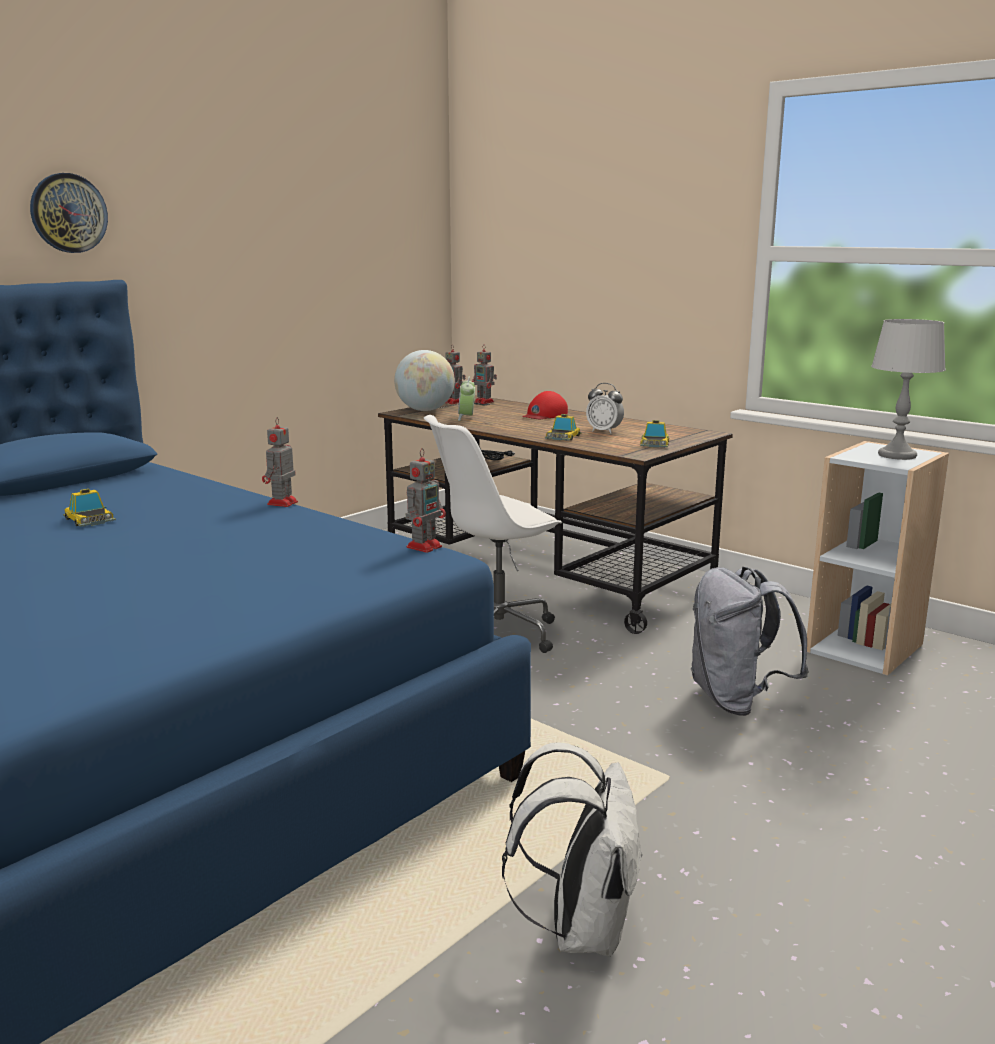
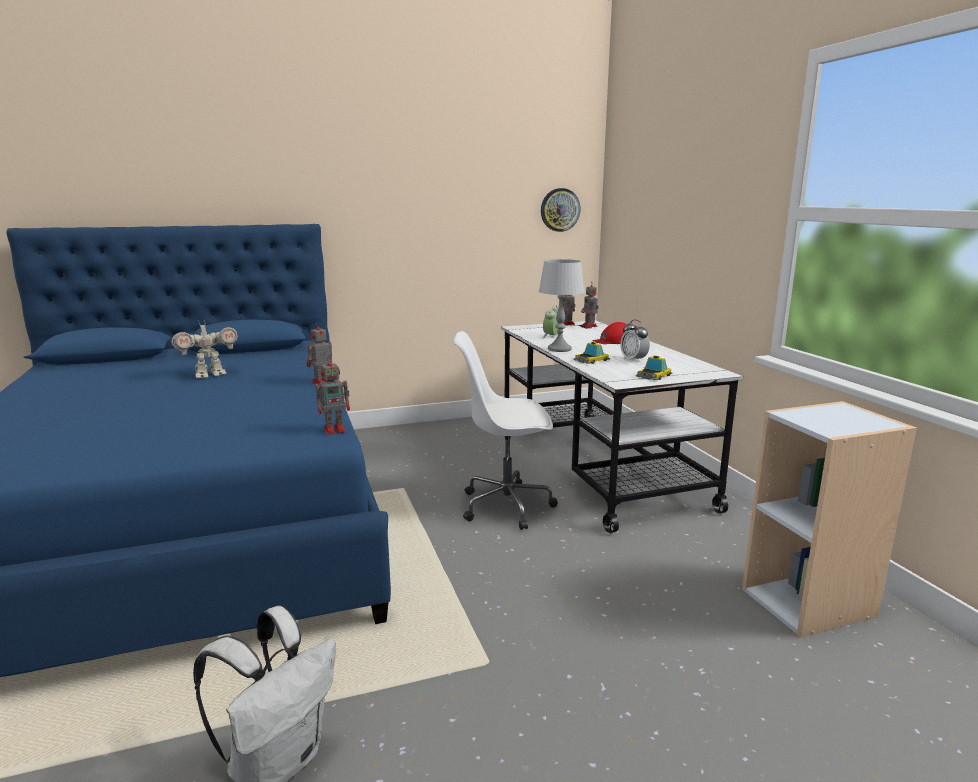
camera: 30 degrees right, 0 degrees up
wall clock [30,173,108,253] -> wall clock moved to [541,188,581,232]
toy car [63,489,116,527] -> toy robot [171,319,238,378]
brown desk [378,395,733,634] -> white desk [501,320,744,533]
globe [394,350,455,411] -> none
grey backpack [690,567,809,716] -> none
grey table lamp [871,319,946,460] -> grey table lamp moved to [539,259,584,352]

